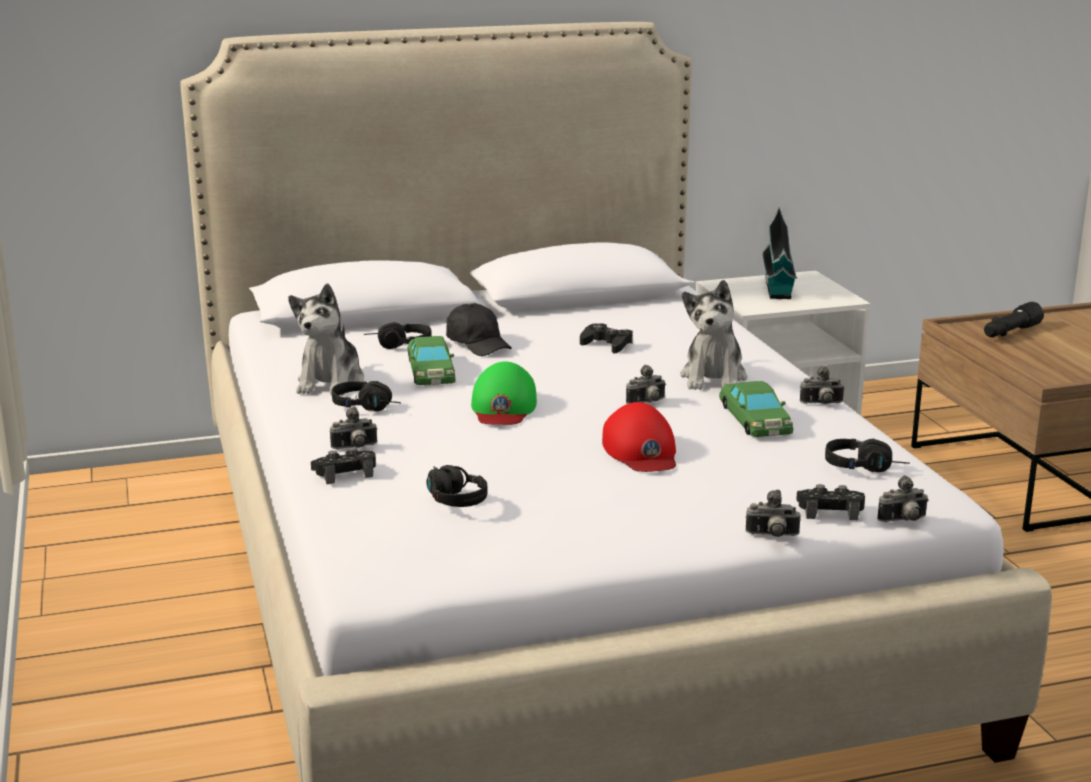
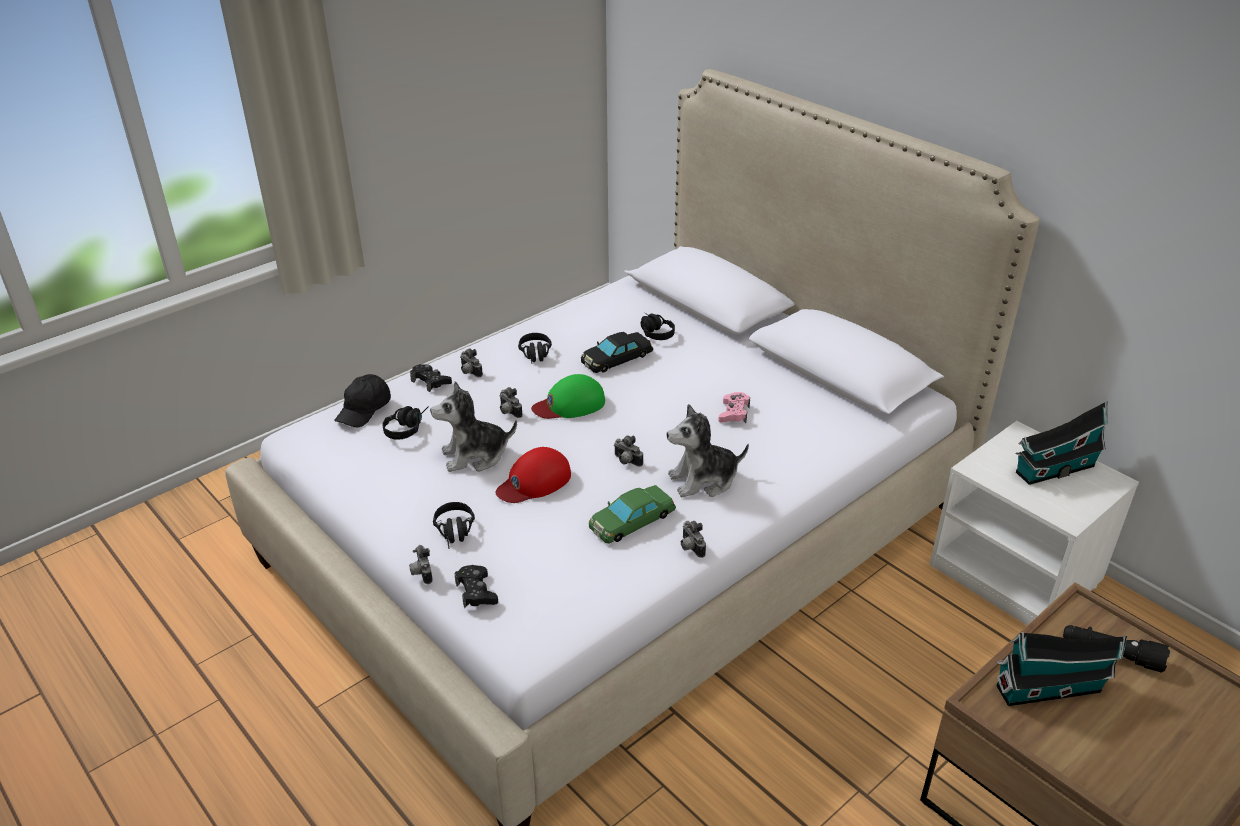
camera: 65 degrees right, 15 degrees up
plush toy [288,283,364,396] -> plush toy moved to [430,381,517,472]
green toy car [407,336,456,385] -> black toy car [581,332,653,373]
black cap [446,303,512,356] -> black cap moved to [334,374,391,427]
black game controller [580,323,633,354] -> pink game controller [718,392,750,423]
black headphones [825,439,910,472] -> black headphones moved to [433,502,475,549]
camera [877,475,929,522] -> camera moved to [500,387,523,418]
none -> toy house [996,632,1127,706]

